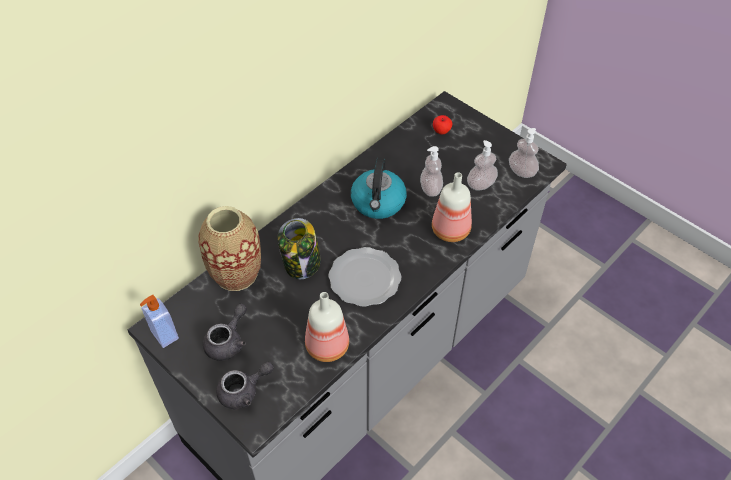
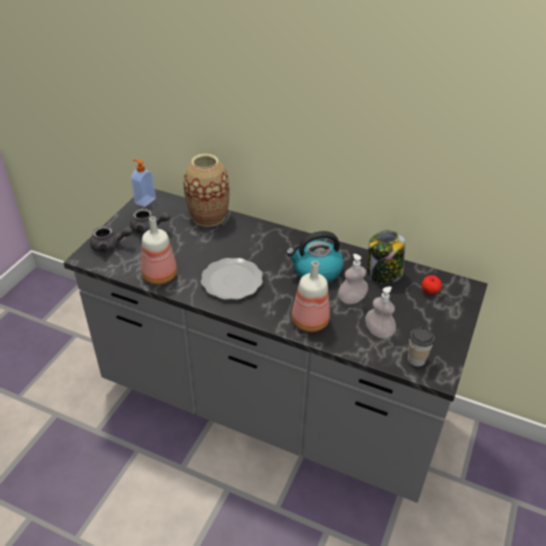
camera: 70 degrees right, 10 degrees down
grey teapot [216,362,273,409] -> grey teapot turned 45 degrees counterclockwise [90,226,133,252]
jar [277,218,321,279] -> jar moved to [367,230,405,284]
soap dispenser [509,128,539,178] -> cup [408,327,434,367]

